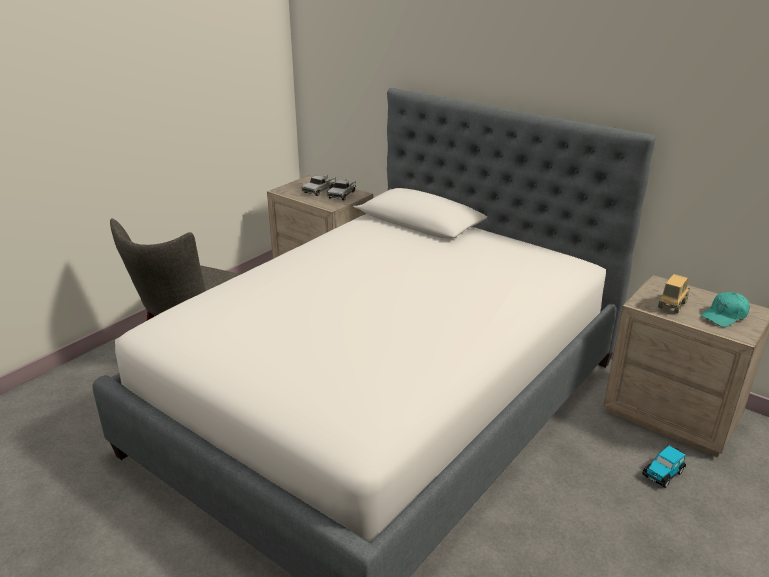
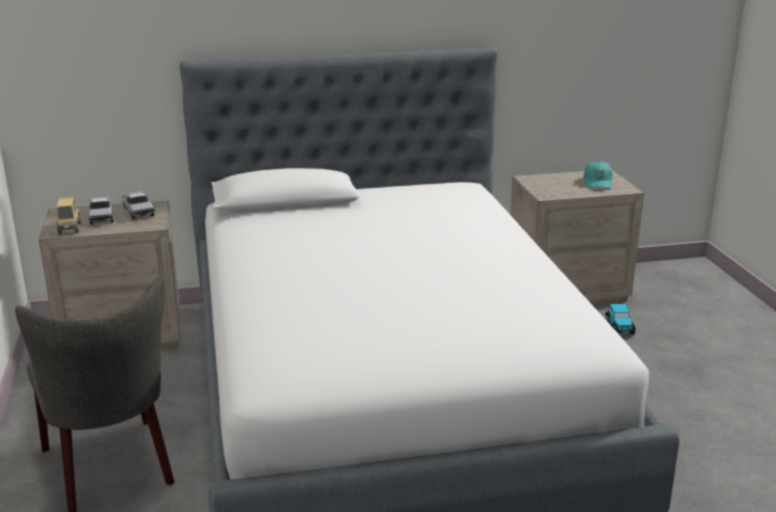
camera: 50 degrees left, 5 degrees down
toy truck [658,274,690,313] -> toy truck moved to [56,197,81,234]

